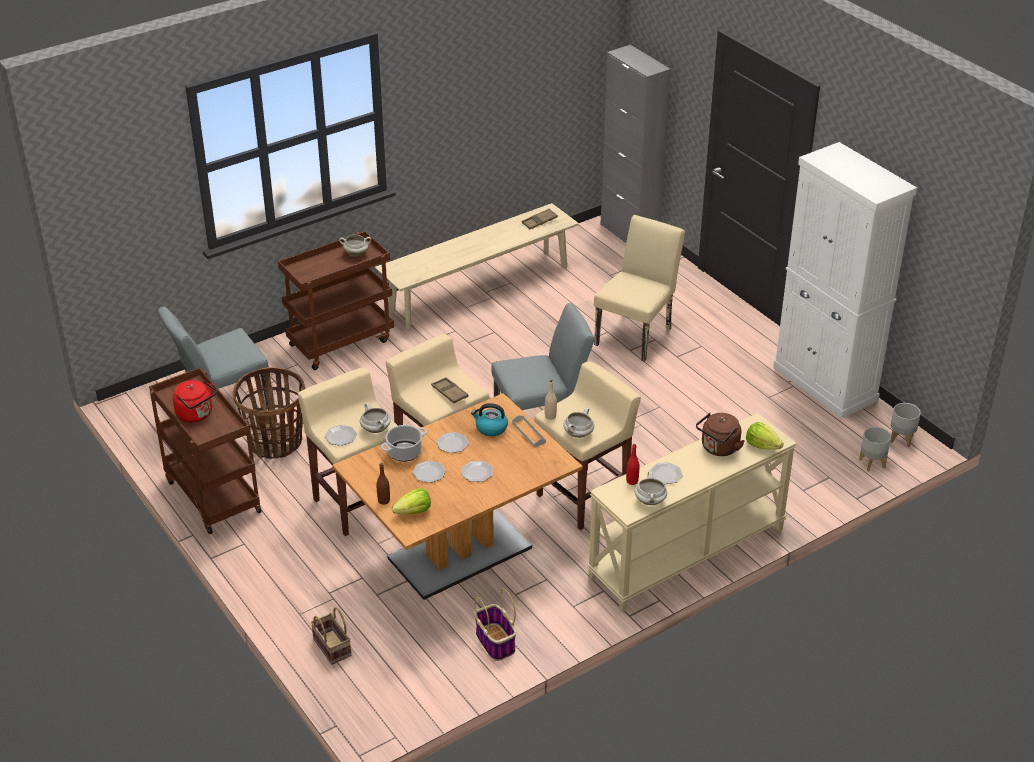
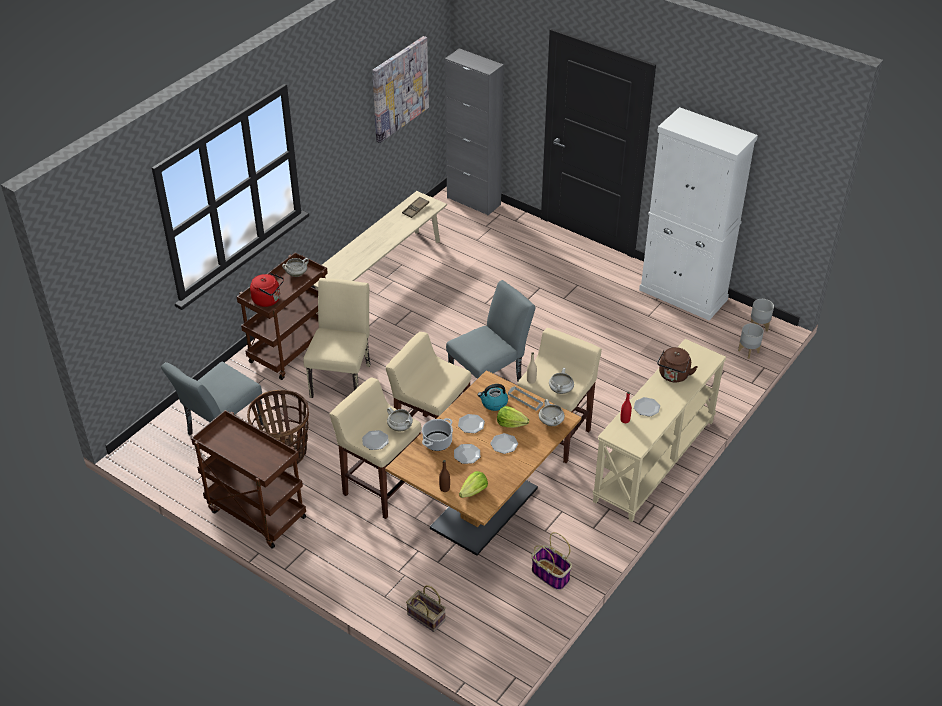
camera: 20 degrees left, 5 degrees up
red kettle [173,380,217,422] -> red kettle moved to [250,272,284,307]
brown tray [431,377,469,403] -> none
beige chair [594,215,685,362] -> beige chair moved to [303,278,370,398]
white cooking pot [634,471,667,505] -> white cooking pot moved to [539,399,565,426]
lettuce [746,422,784,450] -> lettuce moved to [497,406,529,428]
none -> picture [372,36,429,143]

